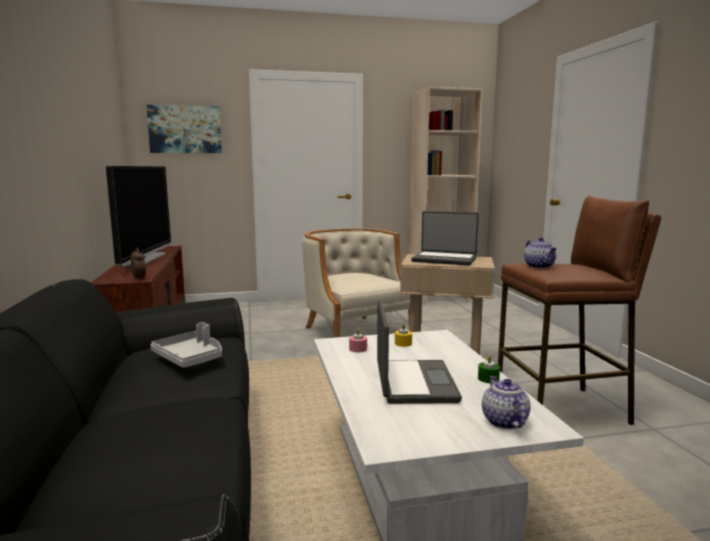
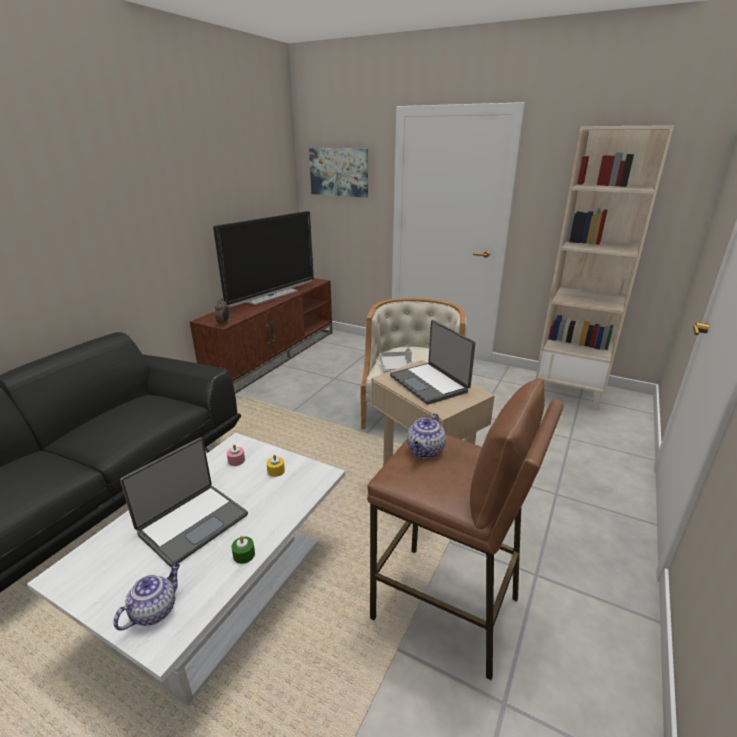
camera: 40 degrees right, 15 degrees up
grey tray [150,322,222,368] -> grey tray moved to [379,348,413,373]

